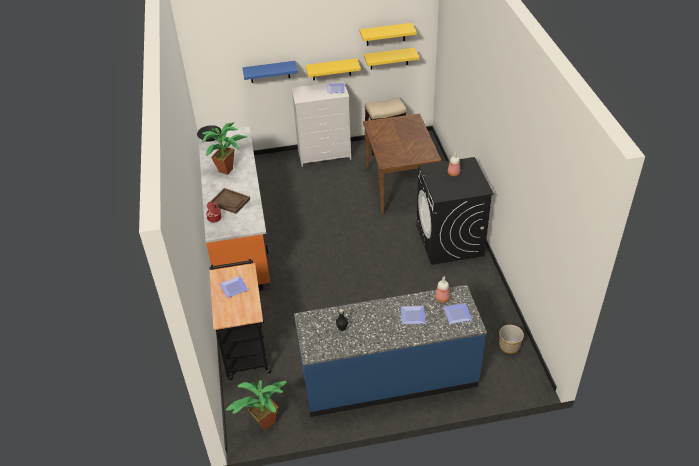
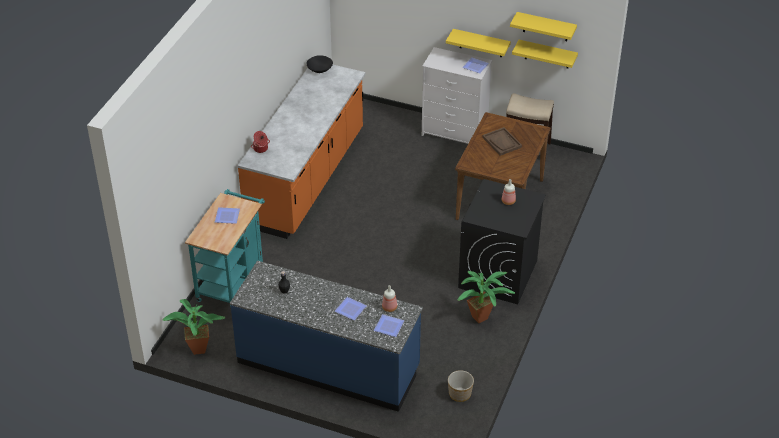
camera: 30 degrees right, 0 degrees up
potted plant [202,122,248,175] -> potted plant moved to [458,271,515,323]
black cart [209,259,271,380] -> turquoise cart [185,189,265,308]
brown tray [210,188,250,214] -> brown tray moved to [482,127,522,156]
blue shelf [242,61,298,83] -> none

